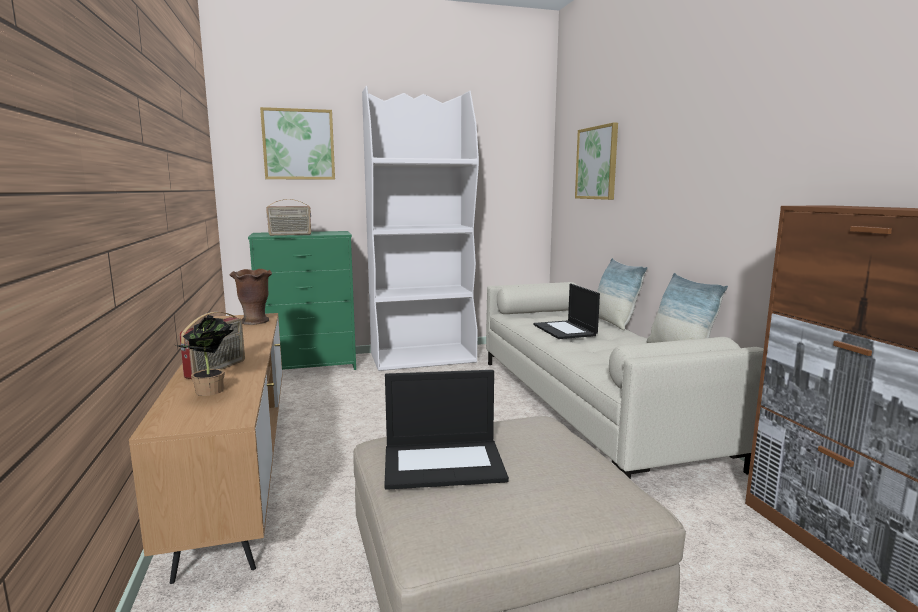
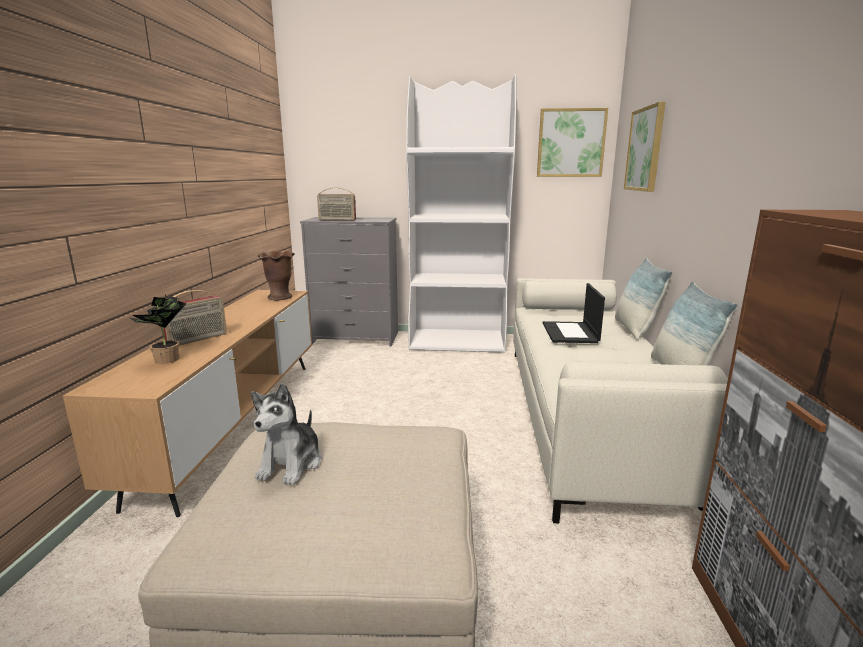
camera: 20 degrees right, 5 degrees up
green dresser [248,231,356,370] -> grey dresser [300,217,398,347]
picture [260,107,335,180] -> picture moved to [537,108,608,177]
laptop [385,370,509,490] -> plush toy [251,383,322,485]

